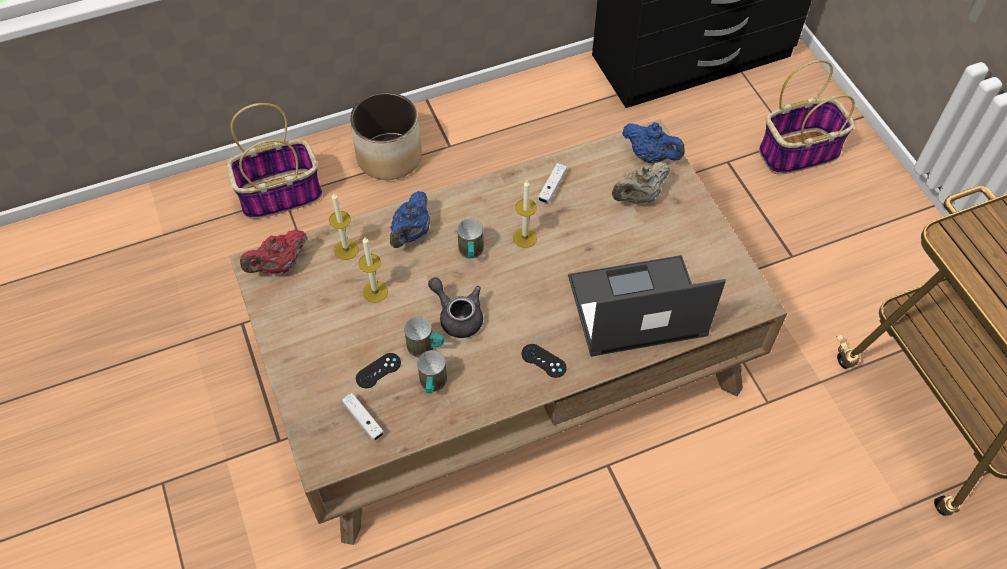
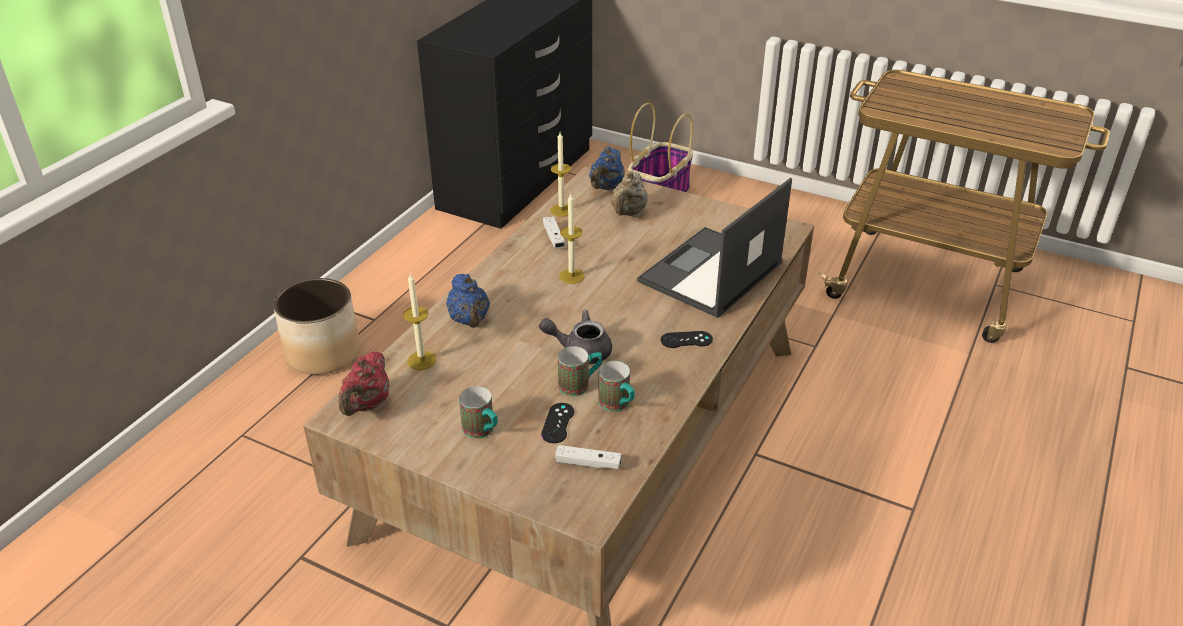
camera: 40 degrees left, 20 degrees down
basket [227,103,322,219] -> none
candle [359,236,388,303] -> candle moved to [550,132,571,217]
mug [457,219,484,259] -> mug moved to [459,386,498,439]
blue teapot [622,122,685,163] -> blue teapot turned 120 degrees clockwise [589,146,625,190]

